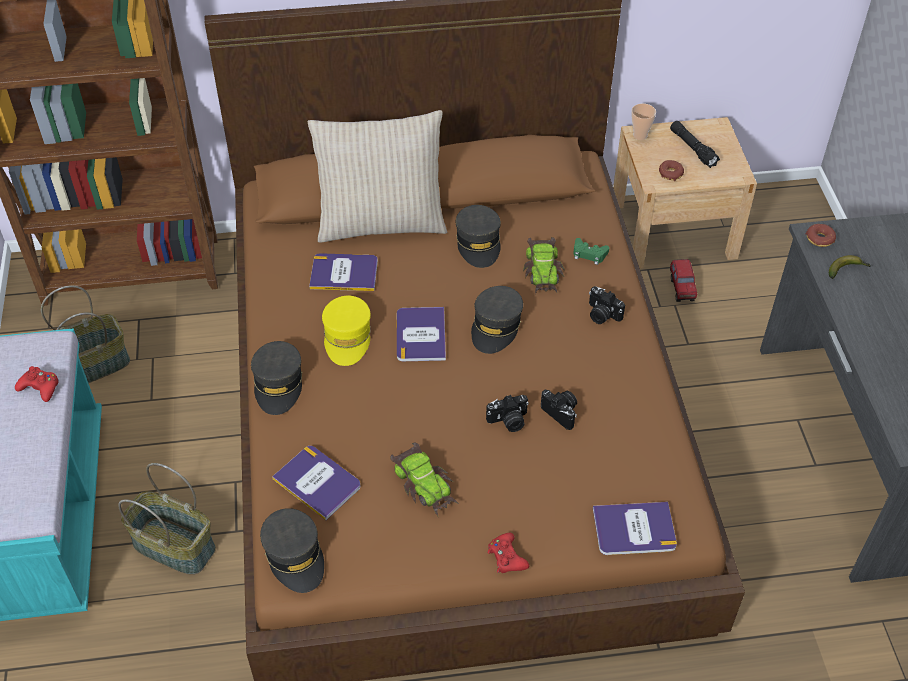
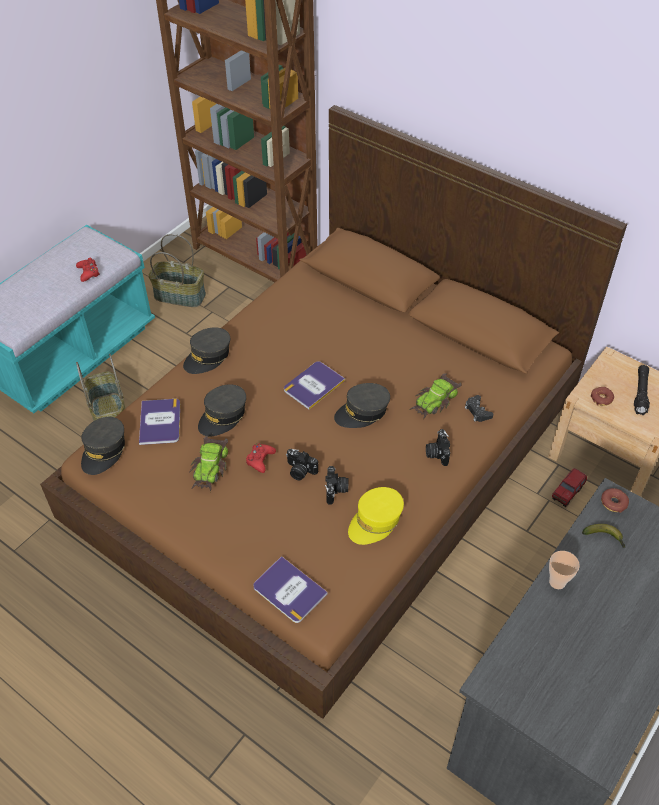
camera: 45 degrees right, 0 degrees up
beige pillow [308,110,447,243] -> none
book [309,253,378,291] -> none
yellow cap [322,296,371,366] -> yellow cap moved to [348,487,404,545]
grey cap [456,205,501,268] -> grey cap moved to [198,384,246,437]
red game controller [487,533,529,573] -> red game controller moved to [246,443,276,473]
green game controller [573,238,609,265] -> black game controller [465,395,493,422]
cup [631,103,656,140] -> cup moved to [549,551,580,589]

